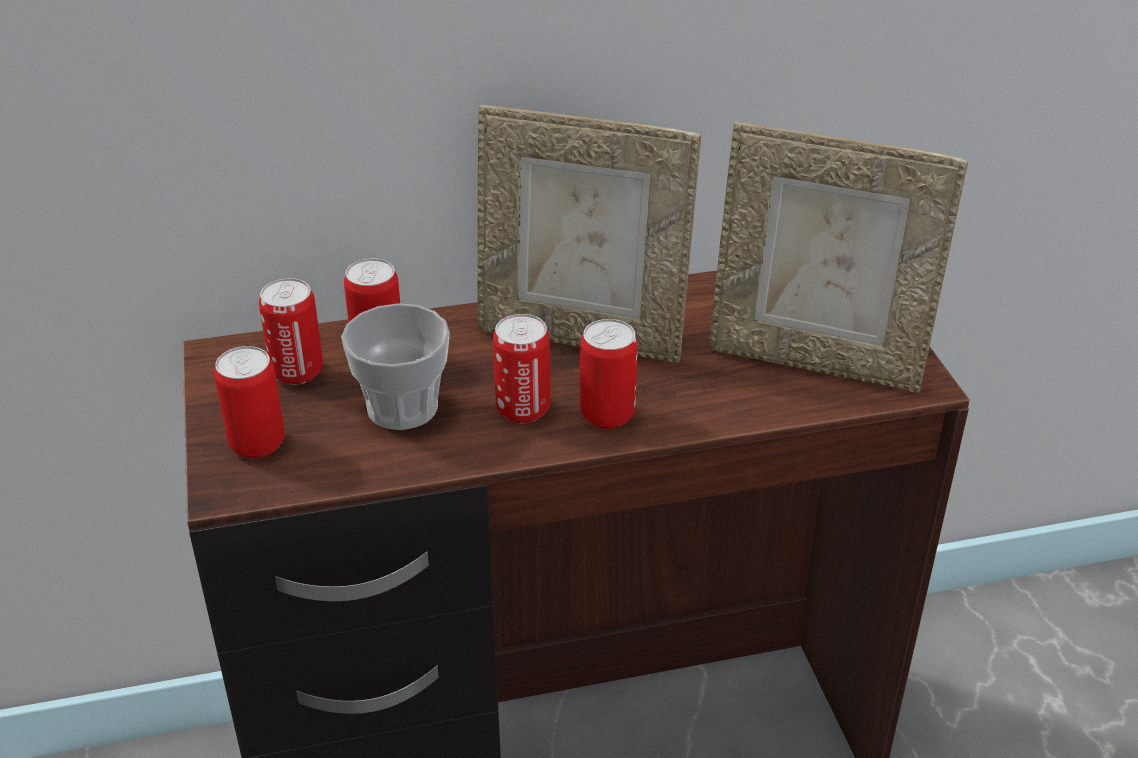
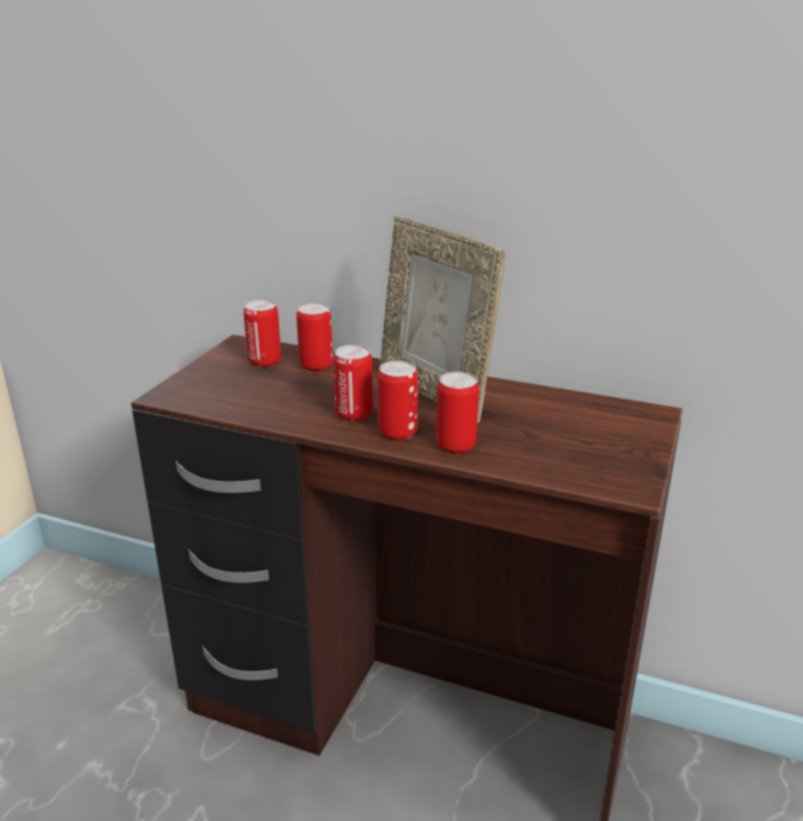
camera: 35 degrees right, 10 degrees down
can [214,346,285,459] -> can moved to [436,372,479,454]
cup [341,303,450,430] -> none
picture frame [708,122,968,393] -> none

